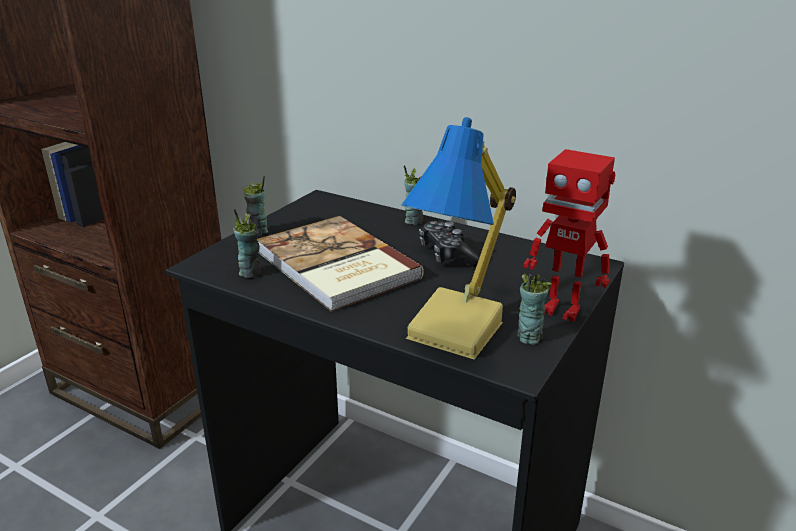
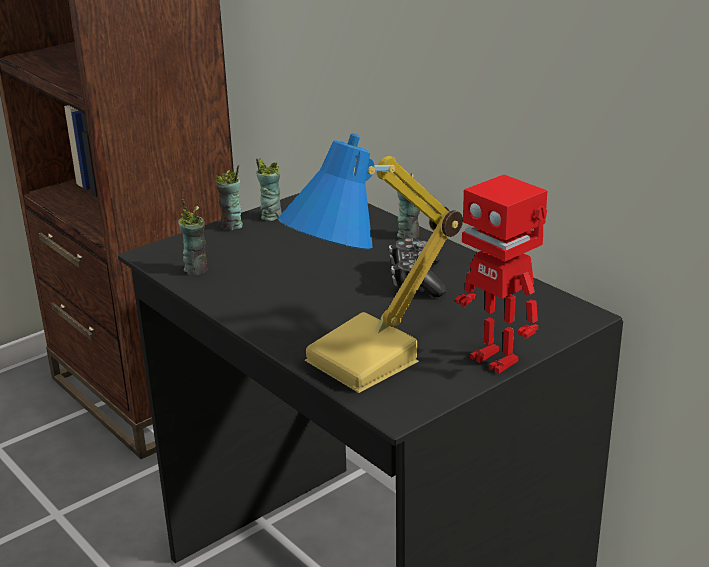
camera: 20 degrees right, 0 degrees up
book [257,216,424,312] -> none
cup [517,273,551,345] -> cup moved to [256,158,282,221]

